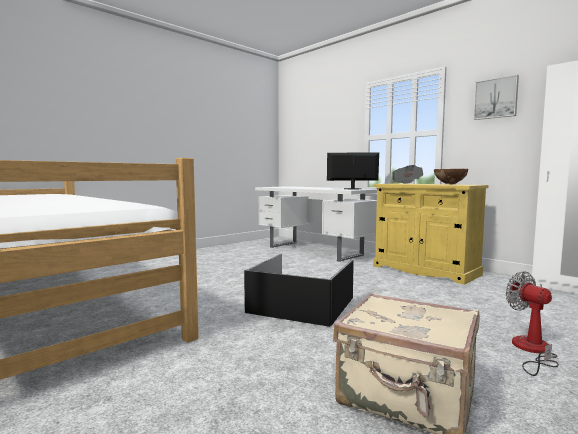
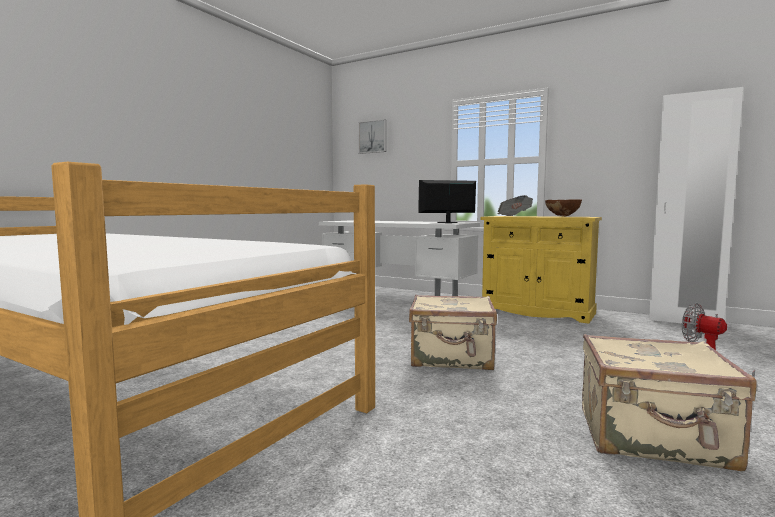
camera: 15 degrees left, 0 degrees up
black storage box [244,254,354,327] -> beige suitcase [409,295,497,370]
picture [473,75,519,120] -> picture moved to [358,119,387,154]

